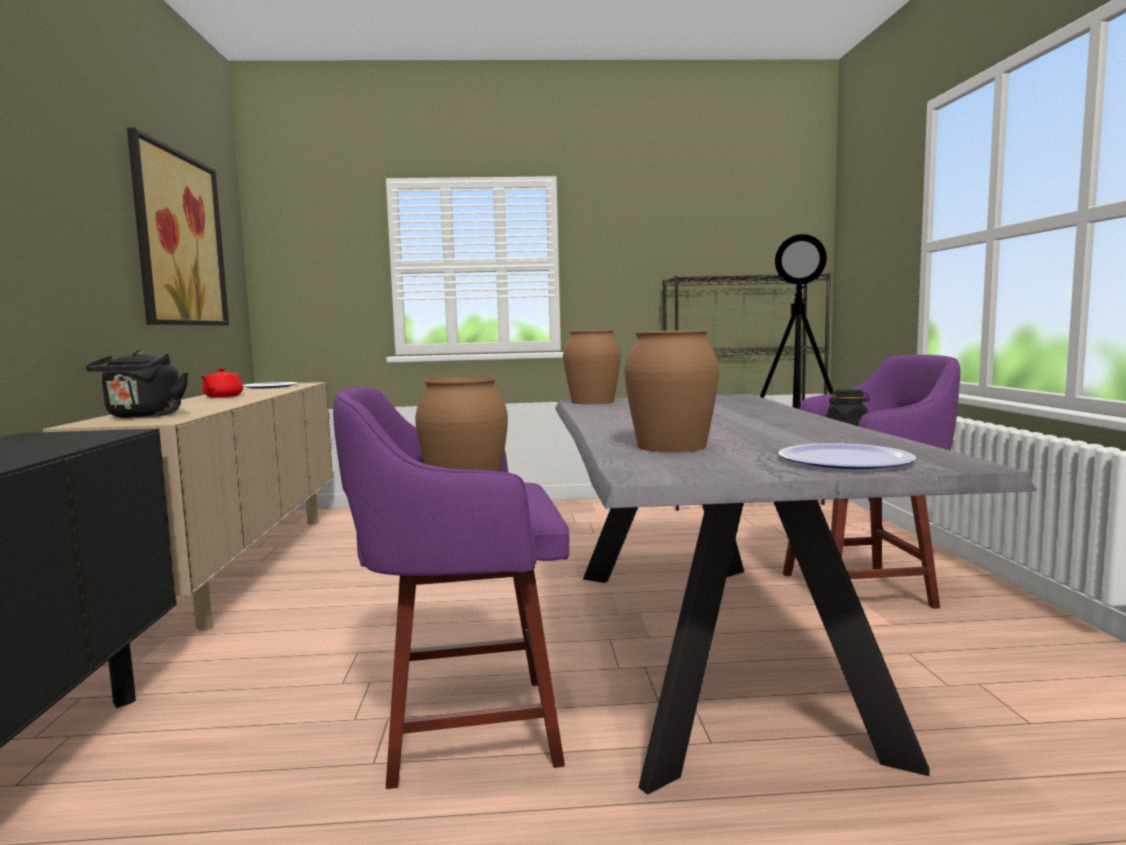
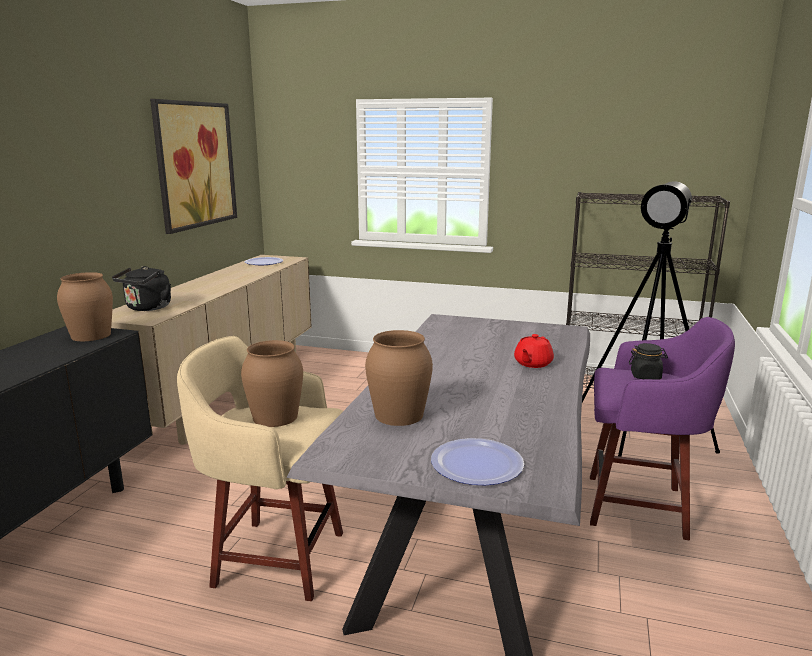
camera: 20 degrees right, 10 degrees up
red teapot [200,368,243,398] -> red teapot moved to [514,334,554,368]
purple stool [333,387,570,789] -> beige stool [177,336,343,601]
brown vase [563,330,621,404] -> brown vase moved to [57,272,113,341]

